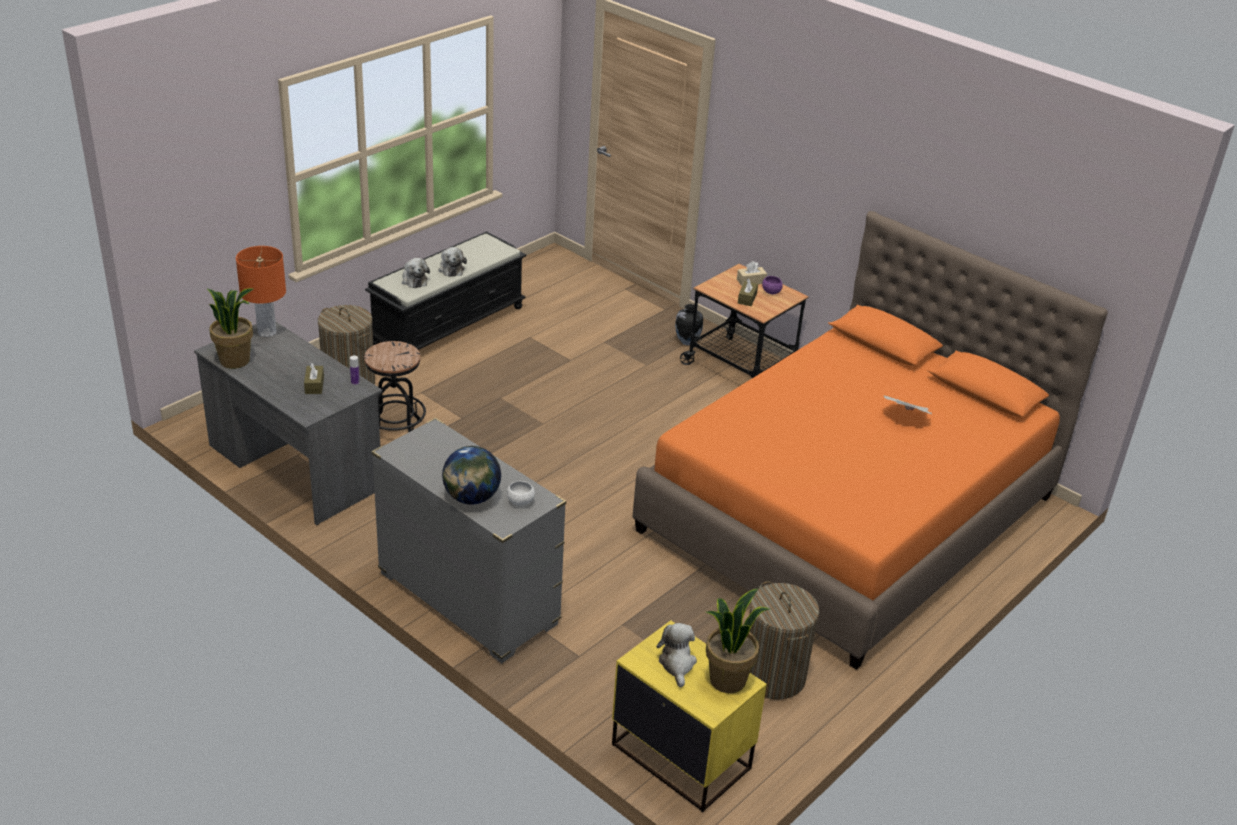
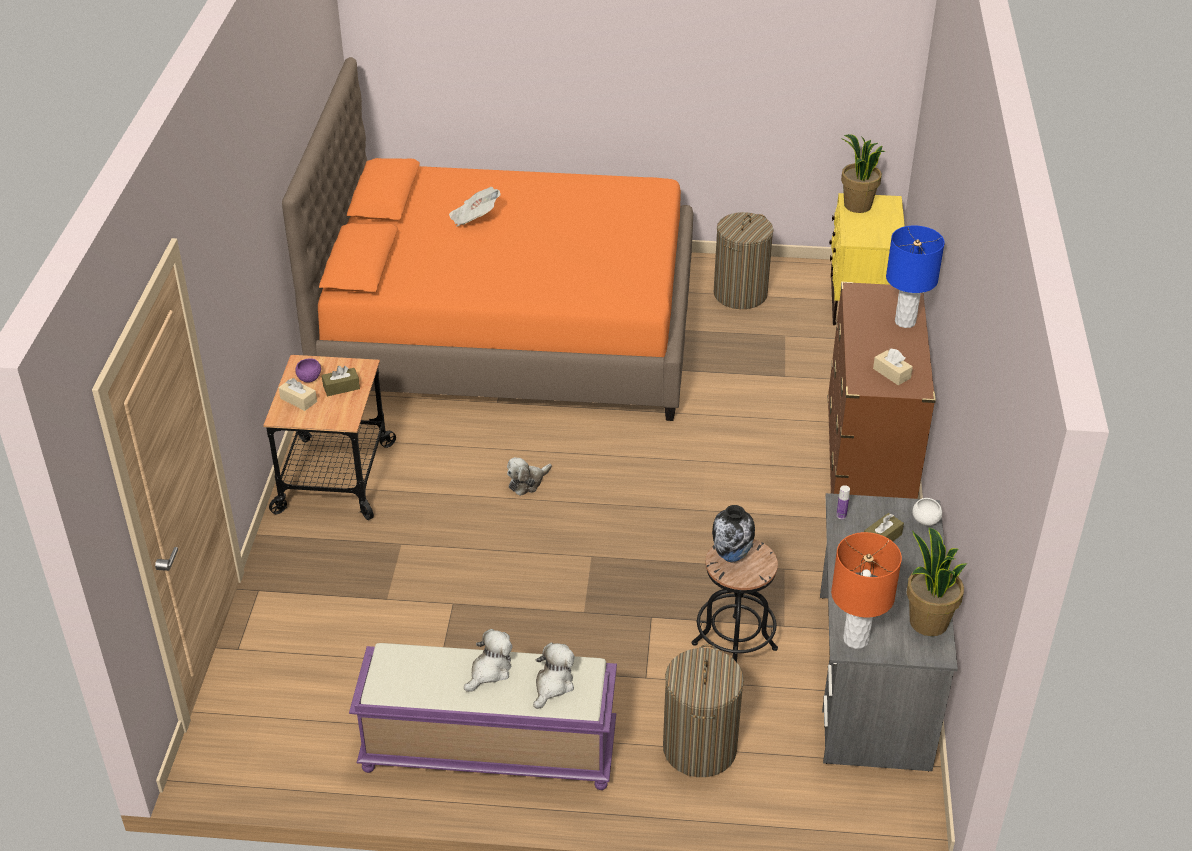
camera: 125 degrees left, 5 degrees up
black bench [365,231,527,350] -> purple bench [349,643,617,790]
grey dresser [371,418,566,663] -> brown dresser [828,282,936,499]
globe [442,446,501,504] -> blue table lamp [886,225,945,328]
white bowl [507,481,535,506] -> white bowl moved to [913,498,942,526]
plush toy [657,623,697,688] -> plush toy moved to [507,457,552,496]
vase [675,304,703,345] -> vase moved to [712,505,755,562]
none -> beige tissue box [873,348,913,385]

